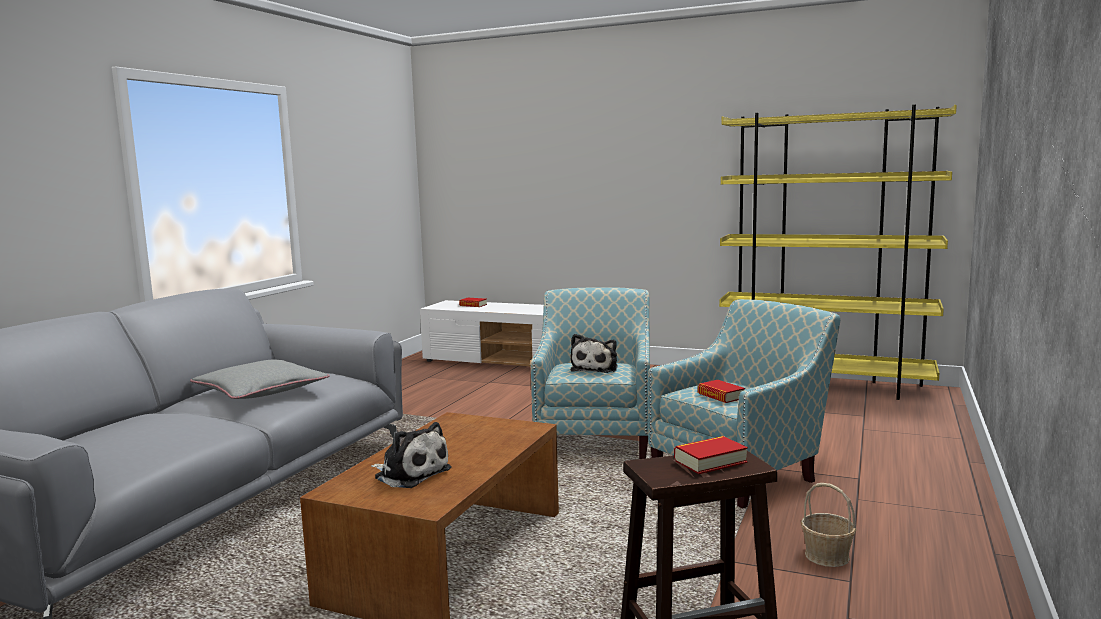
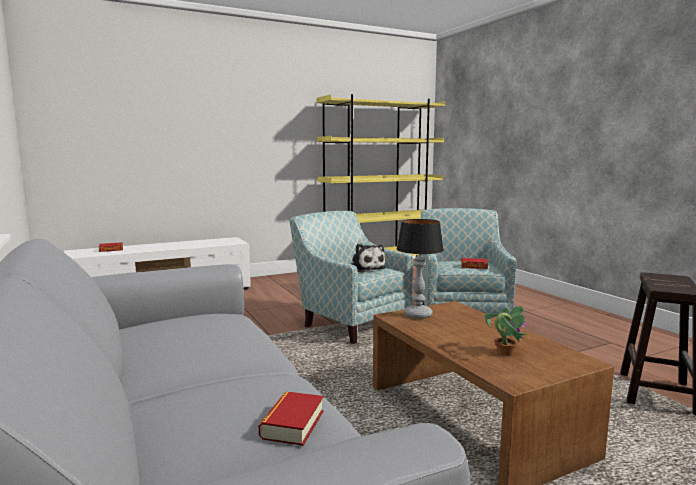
camera: 50 degrees left, 0 degrees up
grey pillow [190,360,330,399] -> none
plush toy [371,422,452,488] -> potted plant [485,306,527,355]
book [674,436,748,474] -> book moved to [259,391,324,446]
basket [801,483,856,567] -> none
none -> table lamp [397,219,444,319]

